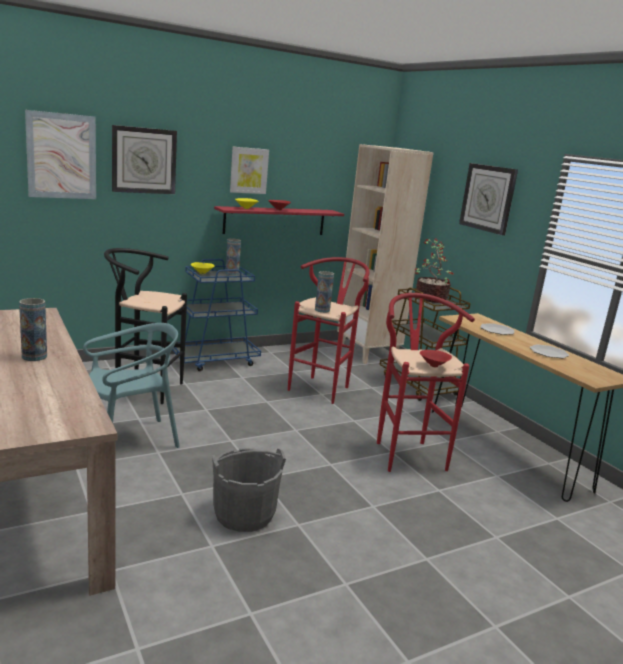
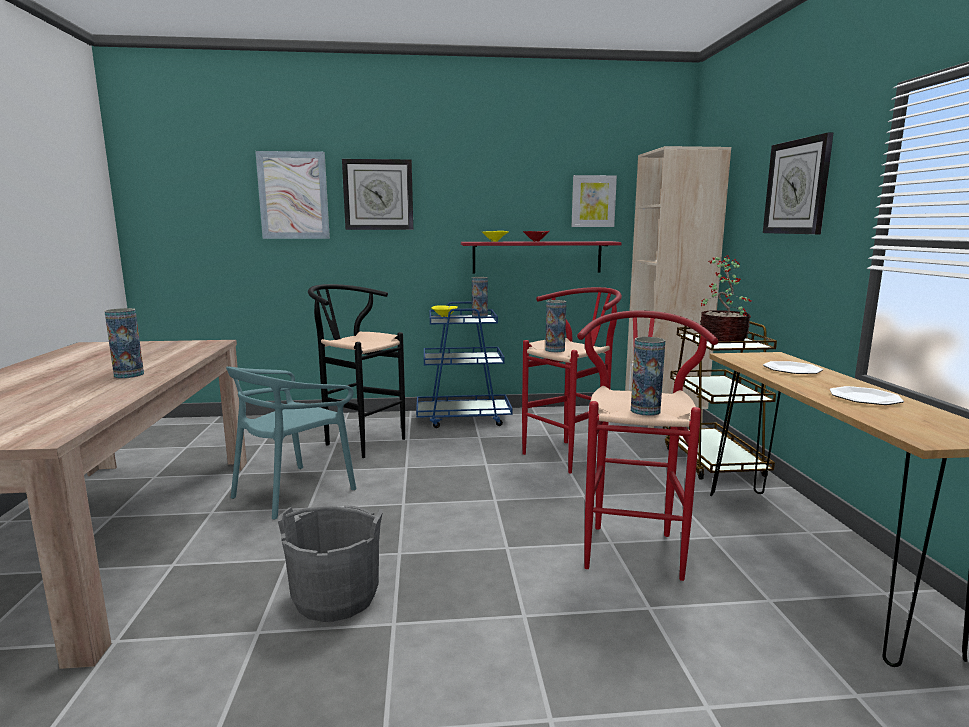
camera: 25 degrees right, 5 degrees down
turquoise chair [83,323,180,448] -> turquoise chair turned 135 degrees clockwise [226,366,357,520]
picture [230,147,269,194] -> picture moved to [572,175,617,227]
red bowl [420,350,452,368] -> vase [631,337,665,416]

